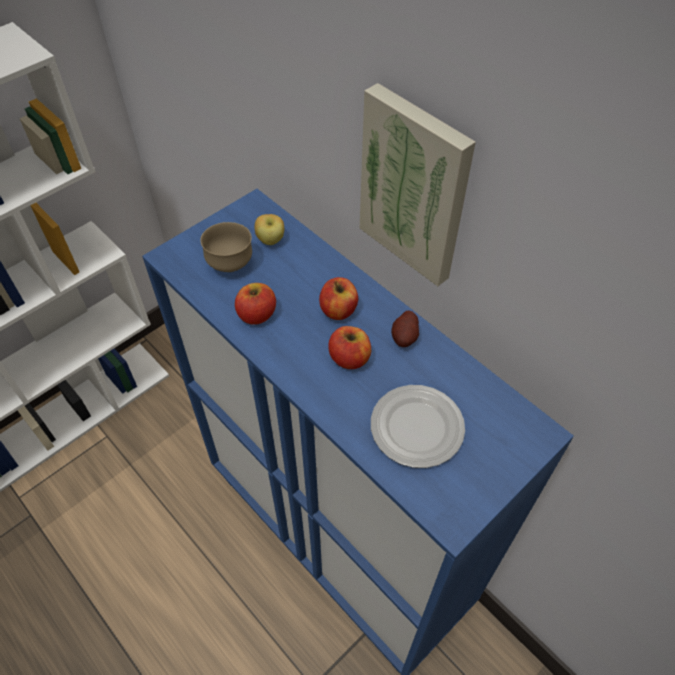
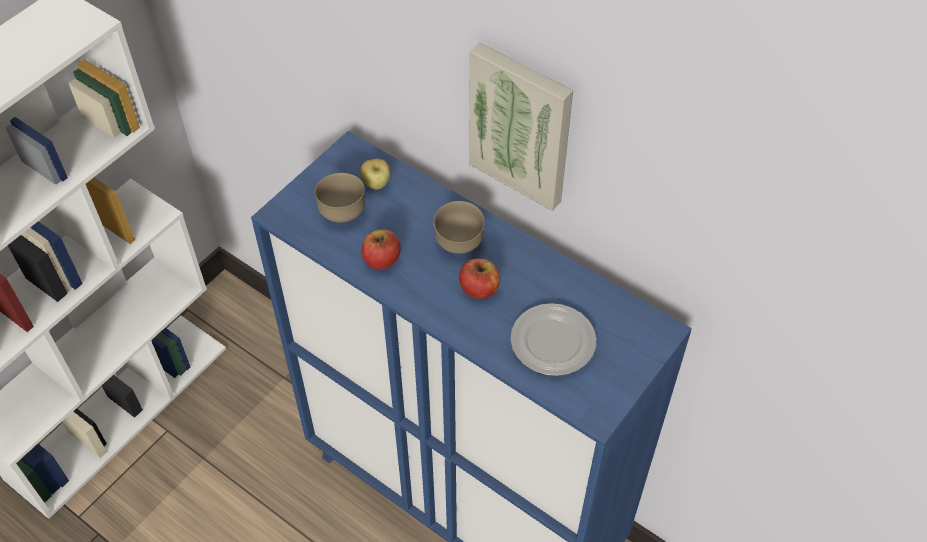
camera: 10 degrees left, 0 degrees up
apple [319,277,358,320] -> brown bowl [434,201,485,254]
potato [391,311,419,347] -> none

